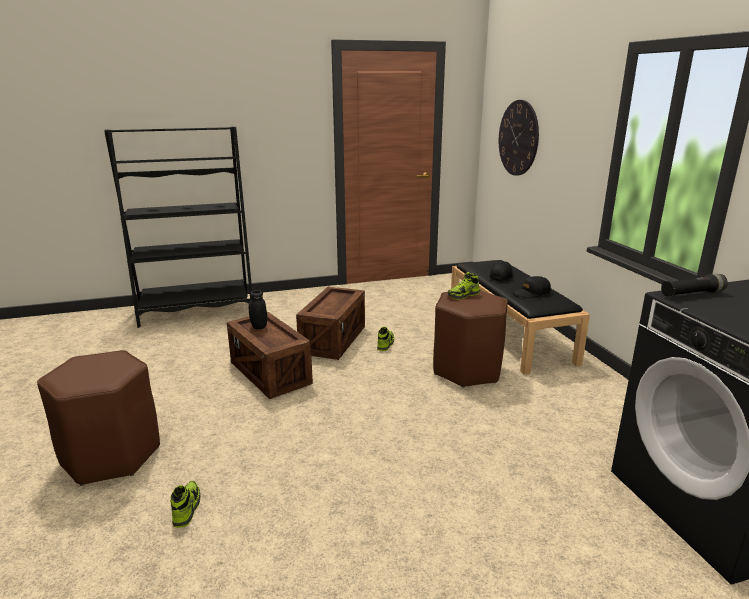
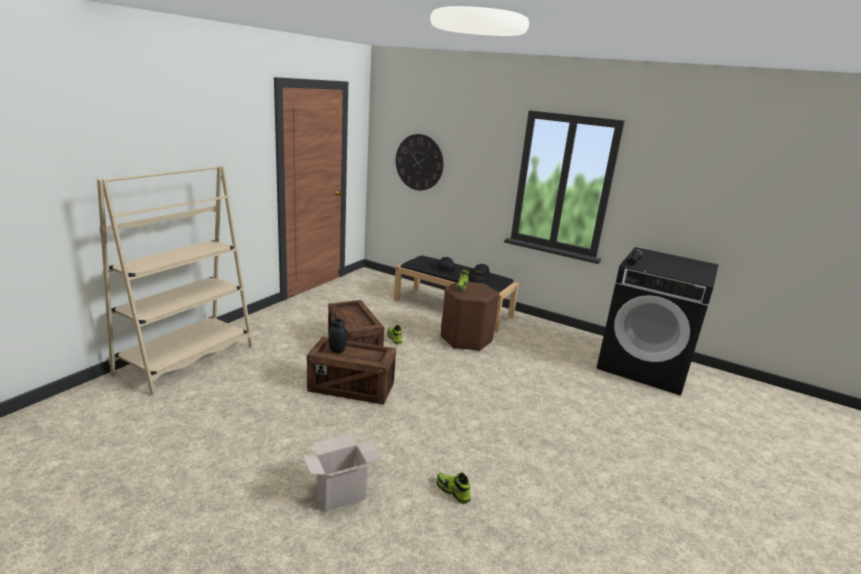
camera: 45 degrees left, 0 degrees up
brown stool [37,350,160,486] -> cardboard box [302,433,382,511]
black bookcase [104,127,252,328] -> beige bookcase [97,166,253,395]

